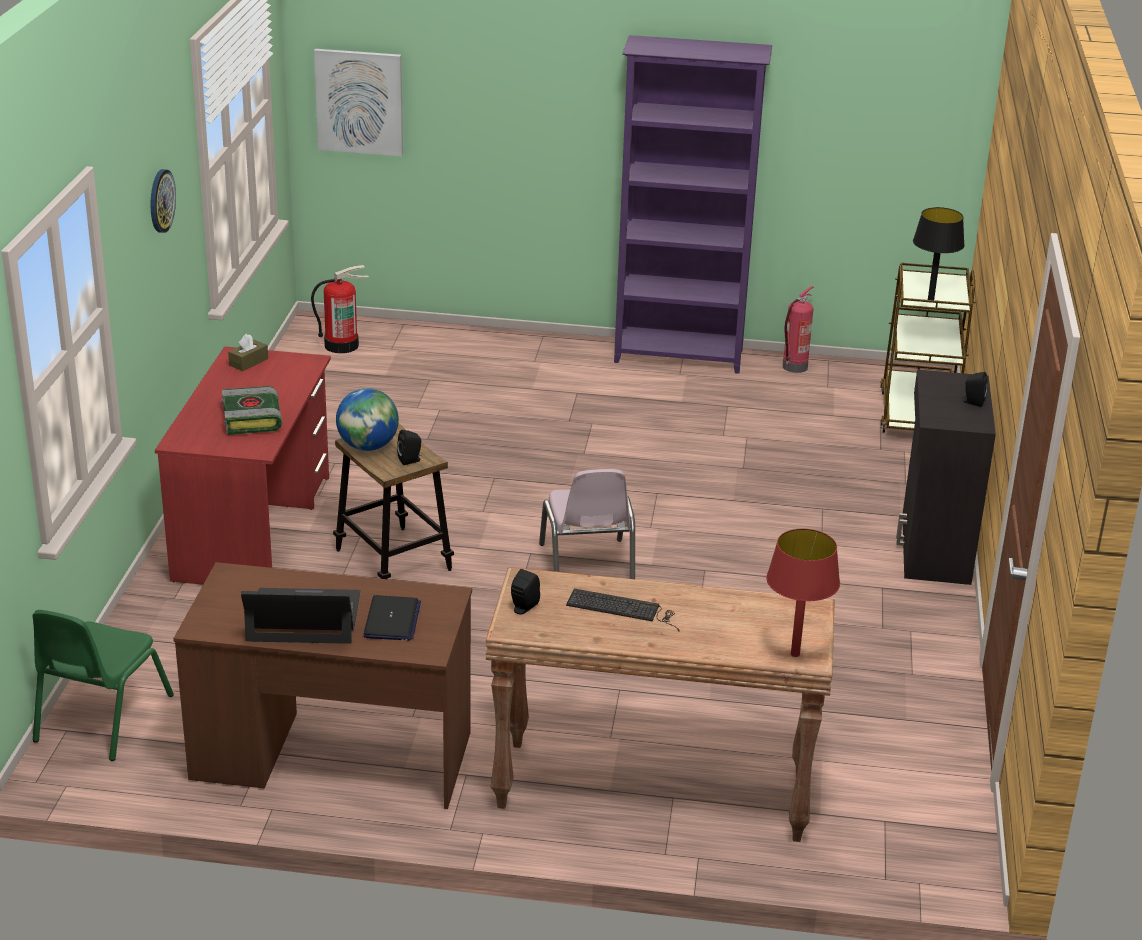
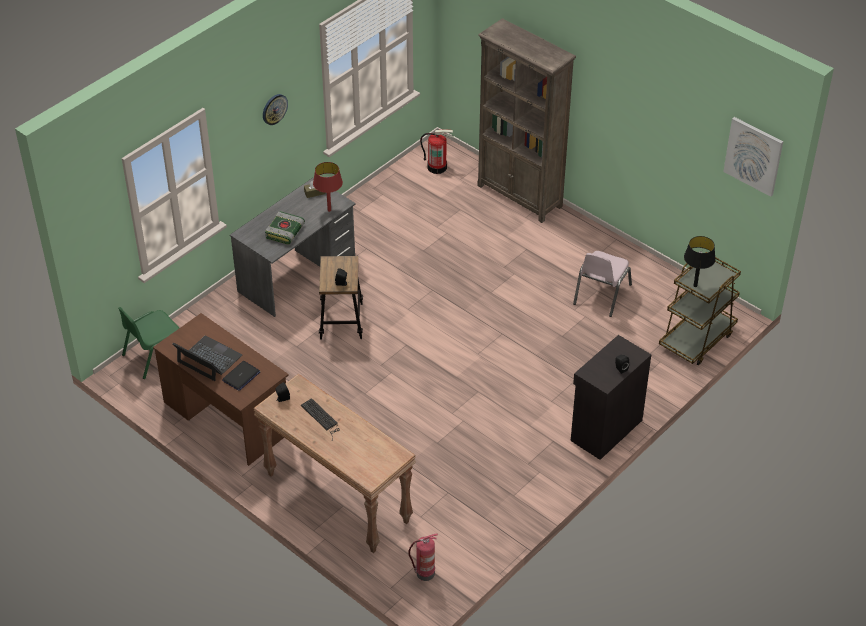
camera: 35 degrees right, 15 degrees up
red desk [155,346,331,585] -> grey desk [230,177,356,317]
picture [314,49,403,156] -> picture moved to [723,117,783,197]
globe [336,388,399,451] -> none
pink chair [539,469,635,579] -> pink chair moved to [573,251,632,317]
purple bookcase [614,35,772,374] -> none
red table lamp [766,529,840,657] -> red table lamp moved to [313,162,343,212]
fire extinguisher [783,286,814,373] -> fire extinguisher moved to [408,533,438,581]
none -> brown bookcase [477,18,576,223]

